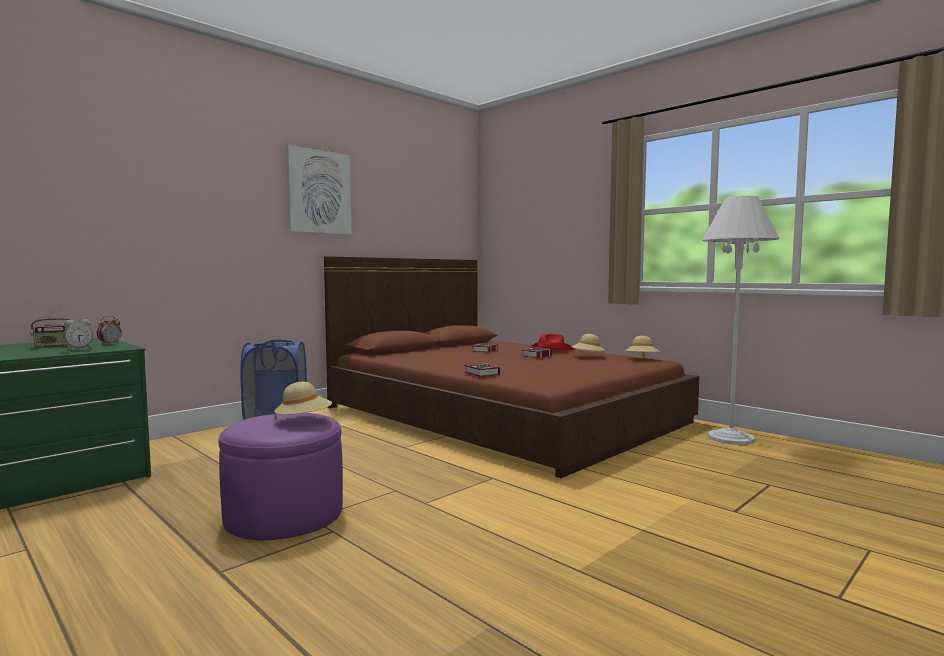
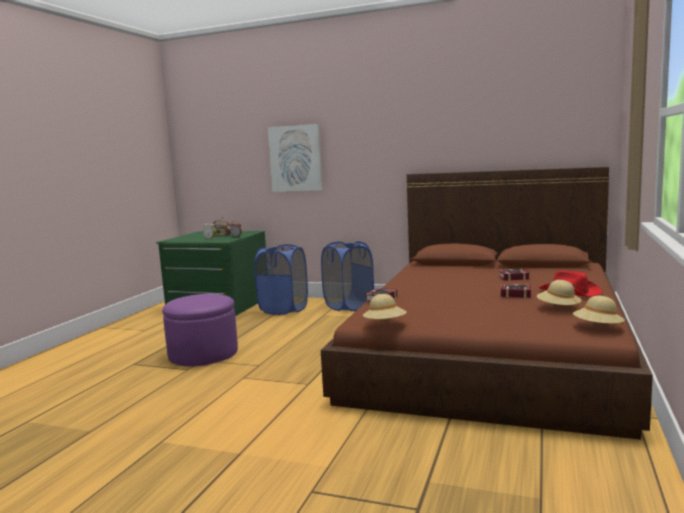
camera: 65 degrees right, 5 degrees up
beige hat [274,382,332,421] -> beige hat moved to [362,294,407,319]
picture [286,145,351,235] -> picture moved to [268,124,322,192]
white floor lamp [702,196,779,445] -> none
none -> blue laundry basket [254,244,308,315]

